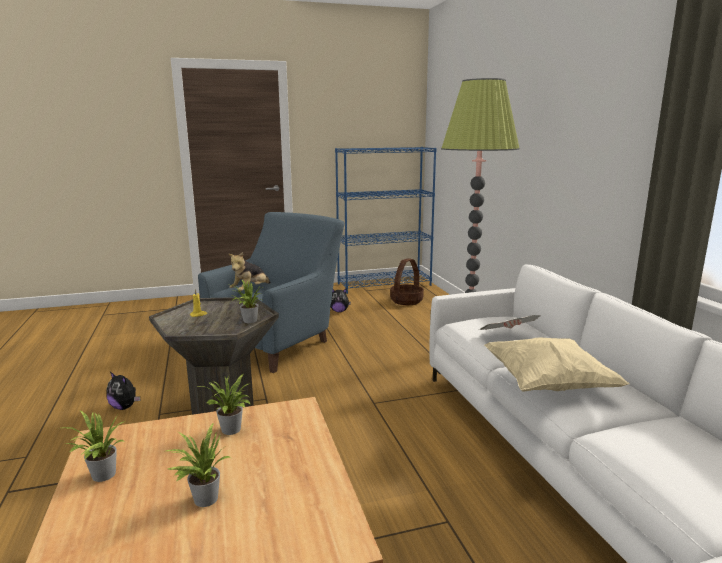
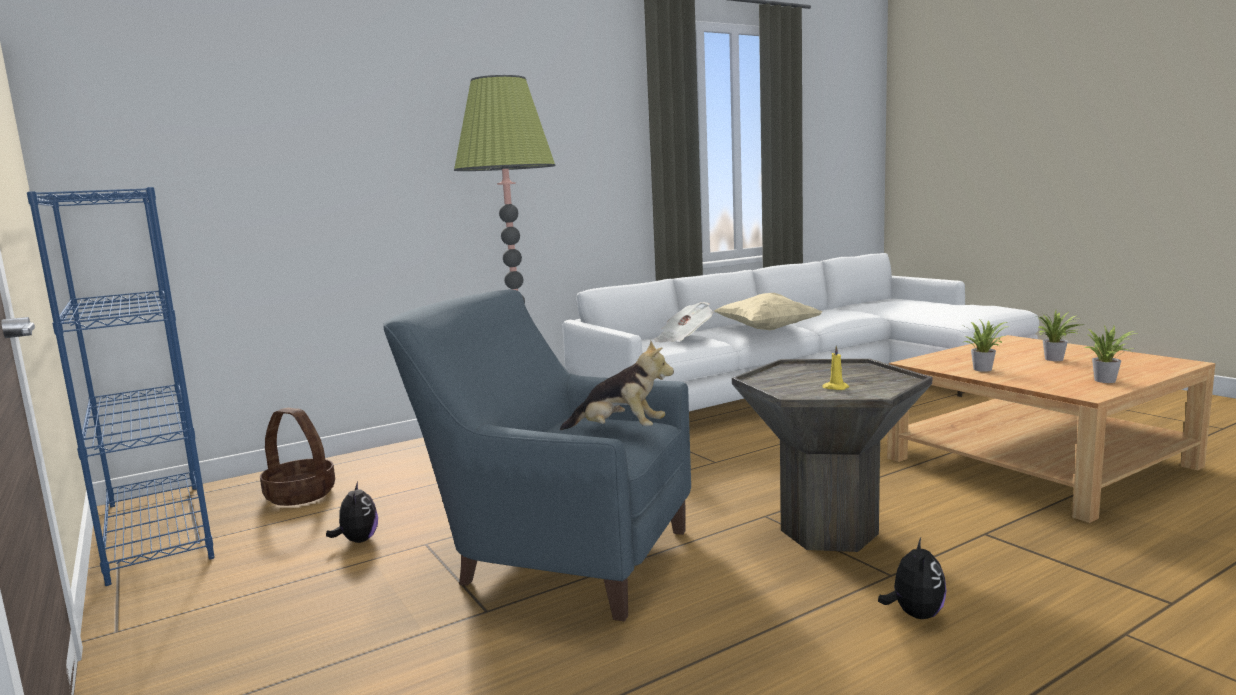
camera: 105 degrees left, 5 degrees down
potted plant [230,280,263,323] -> none

